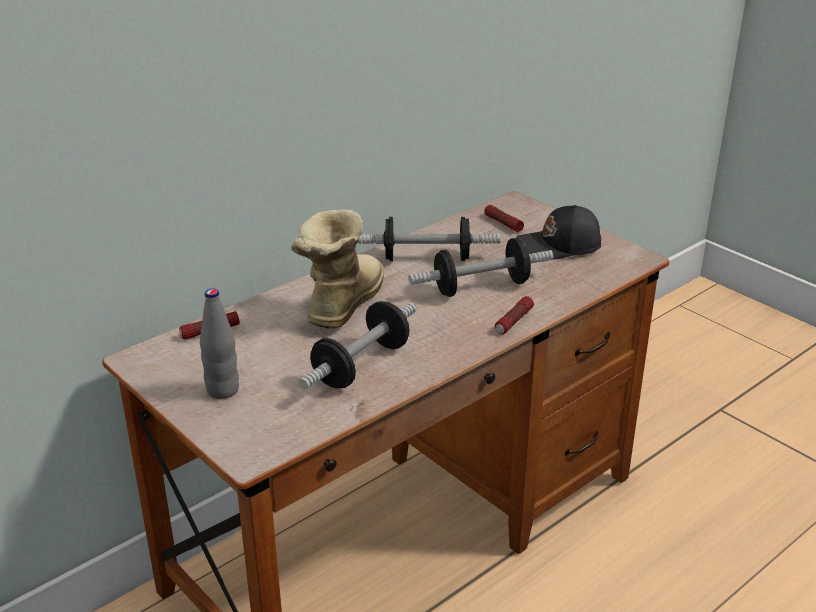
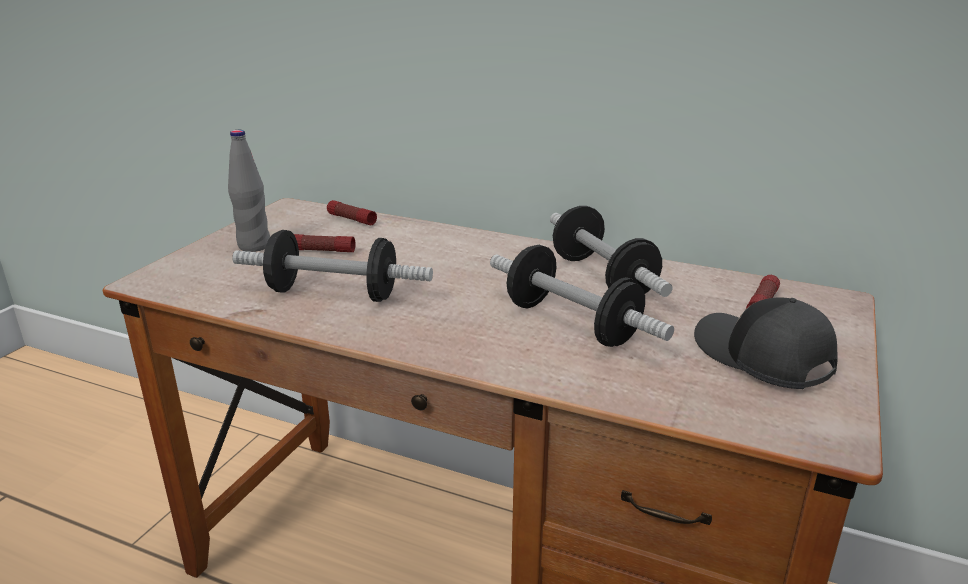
camera: 65 degrees right, 5 degrees down
boot [291,209,384,329] -> none
flashlight [495,296,534,334] -> flashlight moved to [294,234,356,252]

